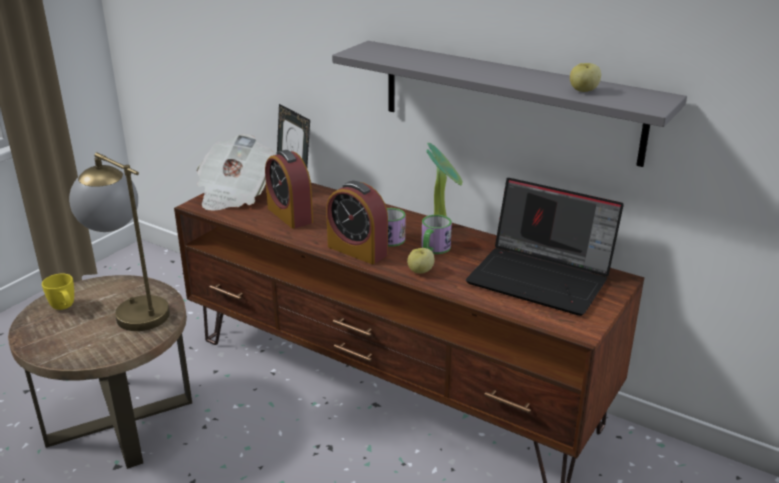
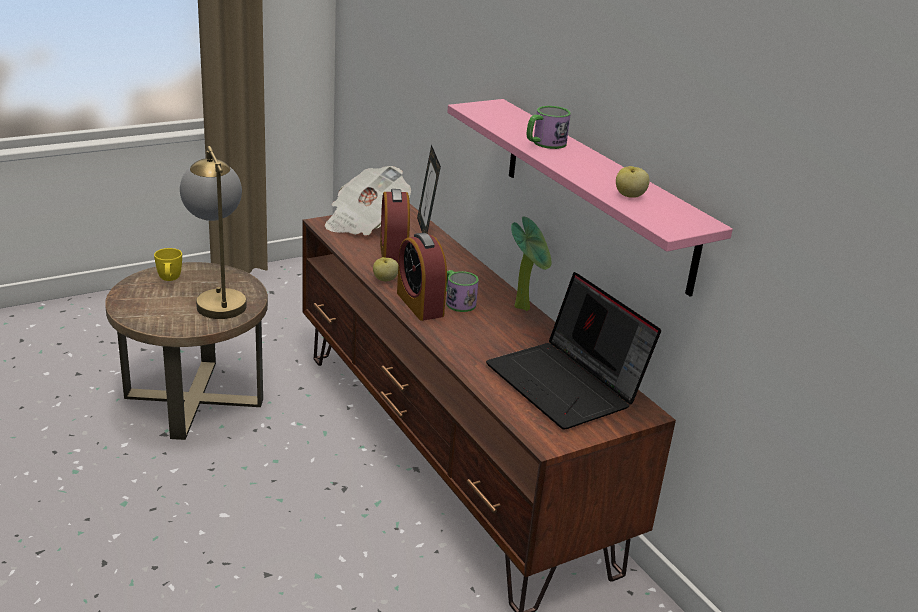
camera: 25 degrees right, 0 degrees up
grey shelf [332,41,687,167] -> pink shelf [447,99,733,296]
apple [407,248,435,274] -> apple moved to [373,257,398,281]
mug [421,215,452,254] -> mug moved to [526,106,571,149]

